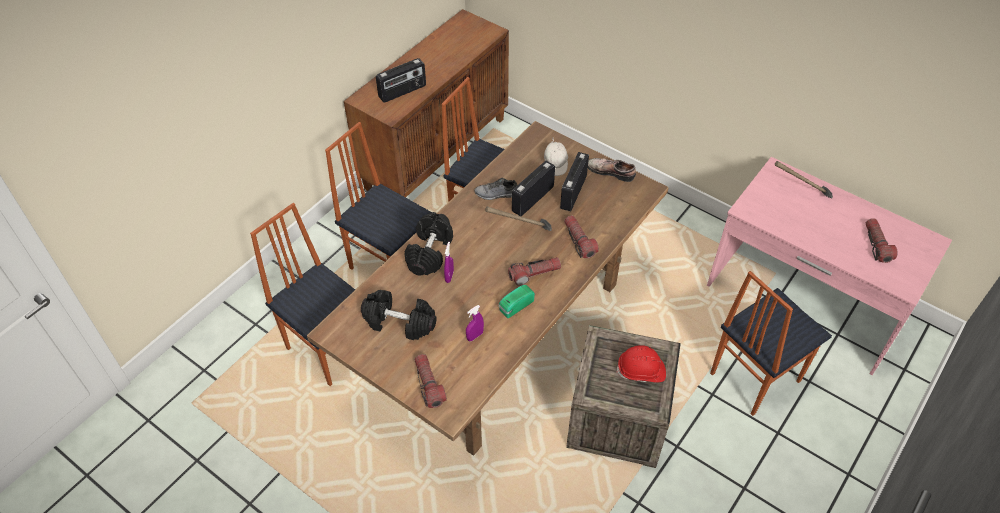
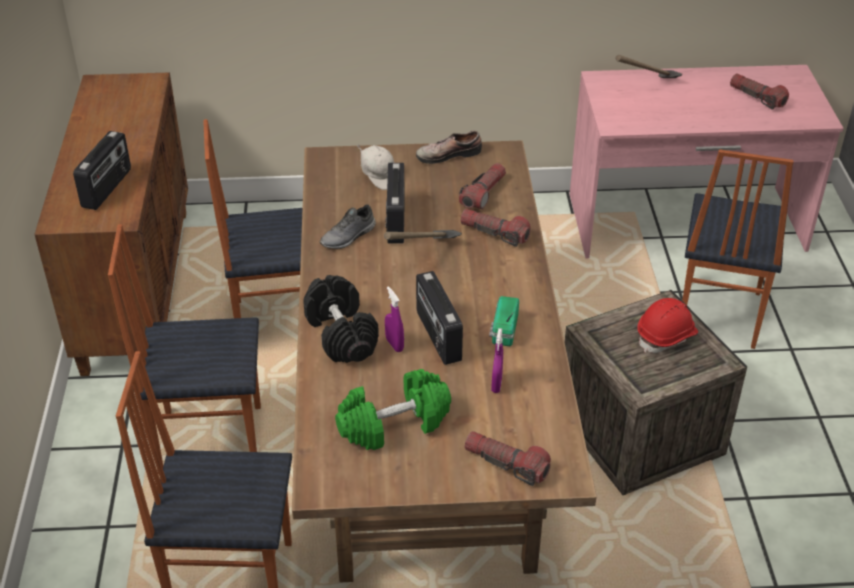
camera: 40 degrees left, 10 degrees down
black dumbbell [361,290,437,340] -> green dumbbell [335,369,451,450]
flashlight [508,257,561,286] -> flashlight moved to [459,163,506,209]
radio [560,152,589,211] -> radio moved to [416,271,463,365]

